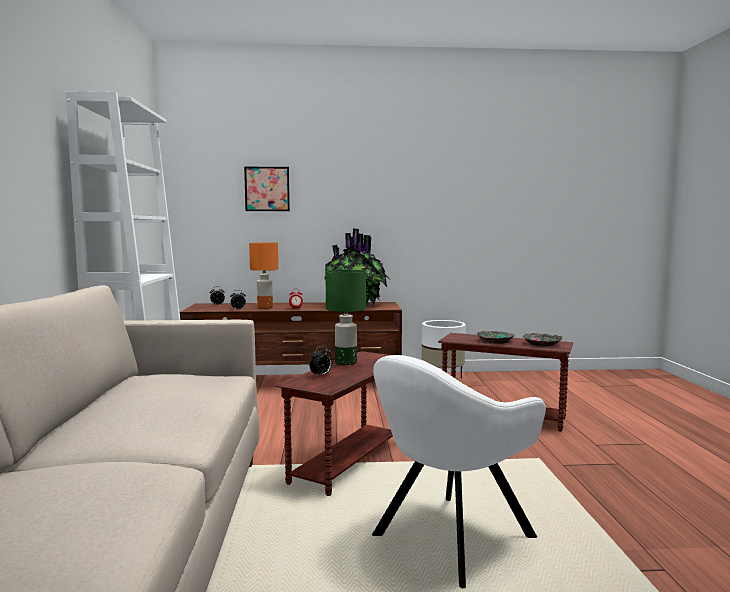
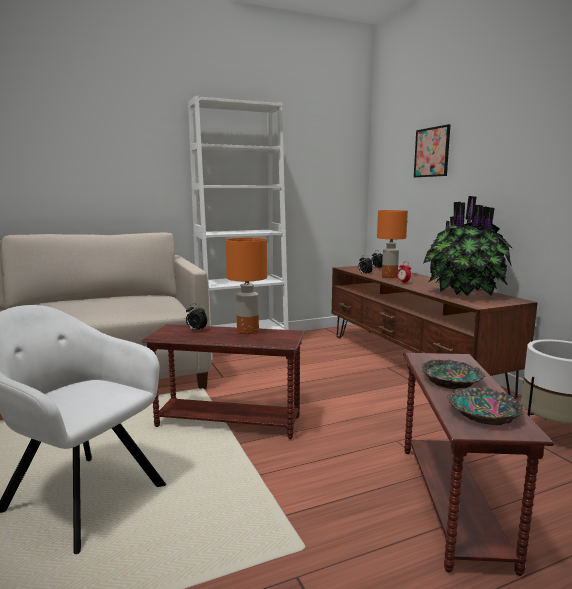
camera: 70 degrees right, 5 degrees up
green table lamp [326,270,366,365] -> orange table lamp [226,238,267,334]

